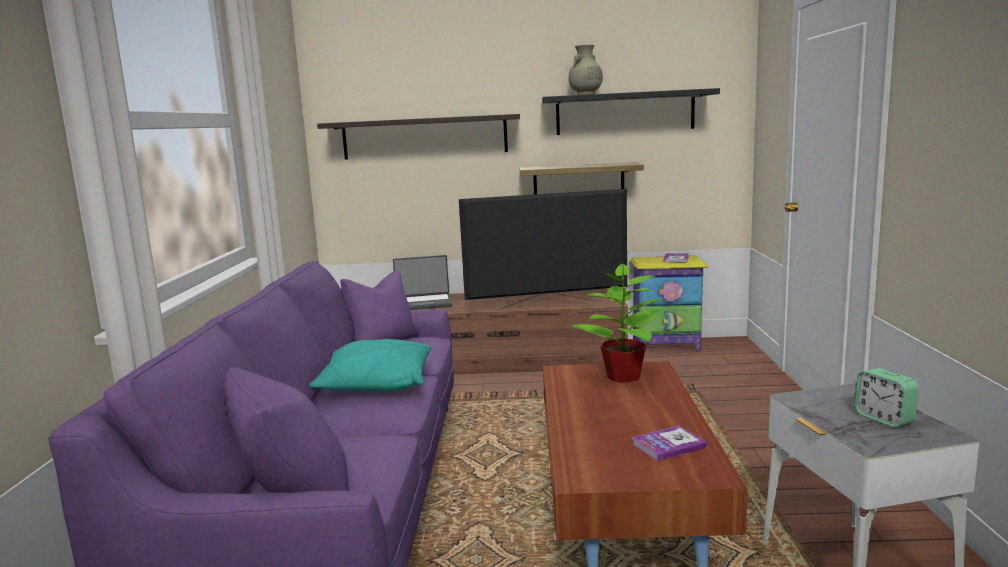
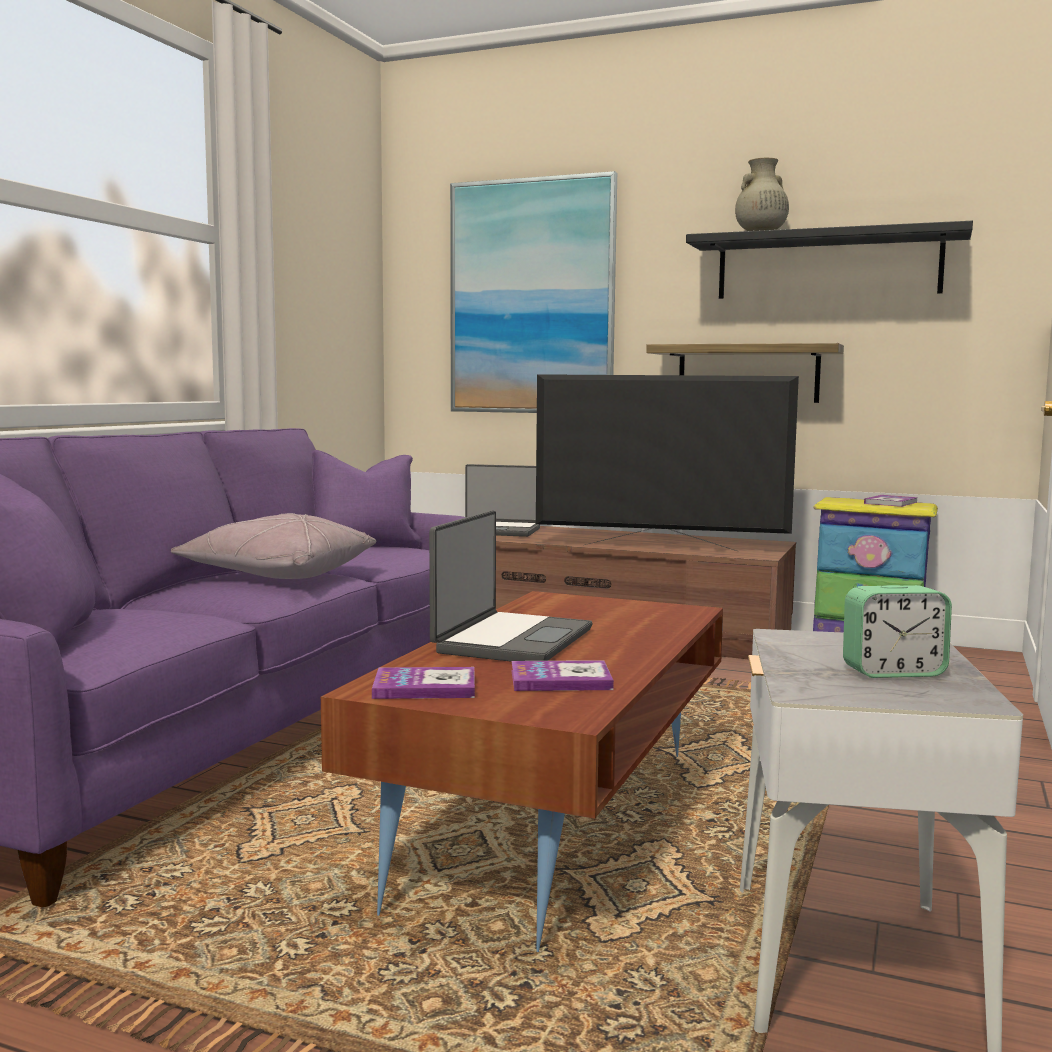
camera: 20 degrees right, 5 degrees down
turquoise pillow [309,339,431,392] -> purple pillow [171,513,376,579]
shelf [317,114,520,160] -> picture [450,171,617,413]
potted plant [571,264,662,383] -> none
alarm clock [855,368,919,427] -> alarm clock turned 90 degrees counterclockwise [843,585,952,678]
none -> book [372,667,475,699]
none -> laptop [429,510,592,662]

